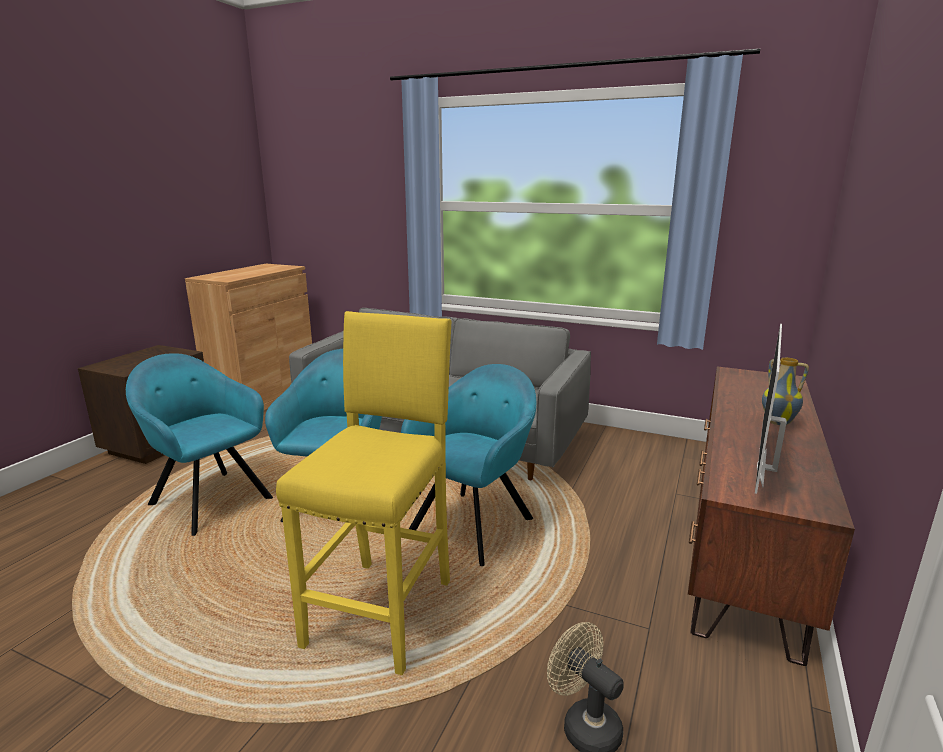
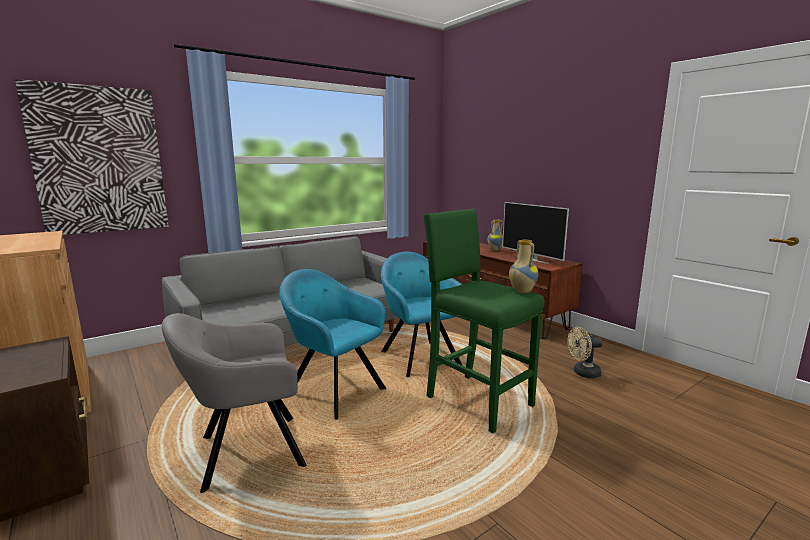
camera: 60 degrees left, 5 degrees down
turquoise armchair [126,353,273,536] -> grey armchair [162,313,306,493]
yellow stool [276,311,451,675] -> green stool [423,209,544,433]
none -> picture [15,79,169,235]
none -> vase [509,240,538,293]

